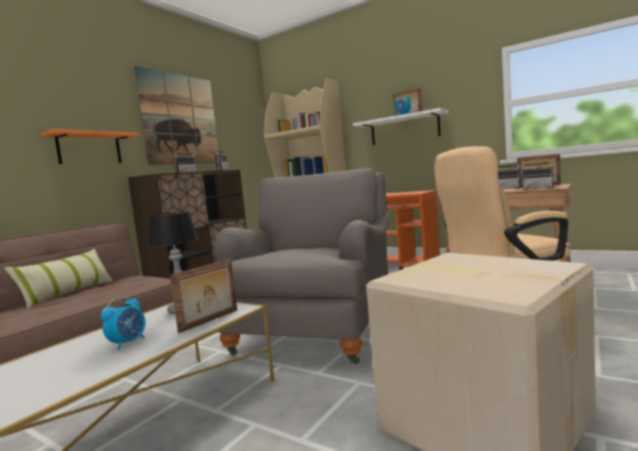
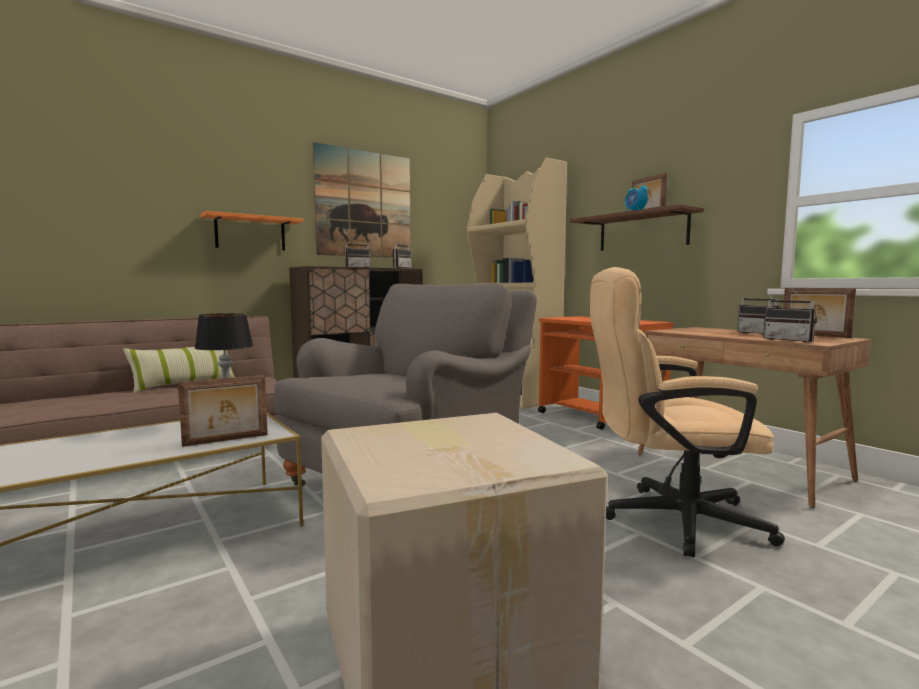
camera: 20 degrees right, 0 degrees up
alarm clock [101,296,145,350] -> none
white shelf [353,108,448,145] -> brown shelf [571,204,704,251]

